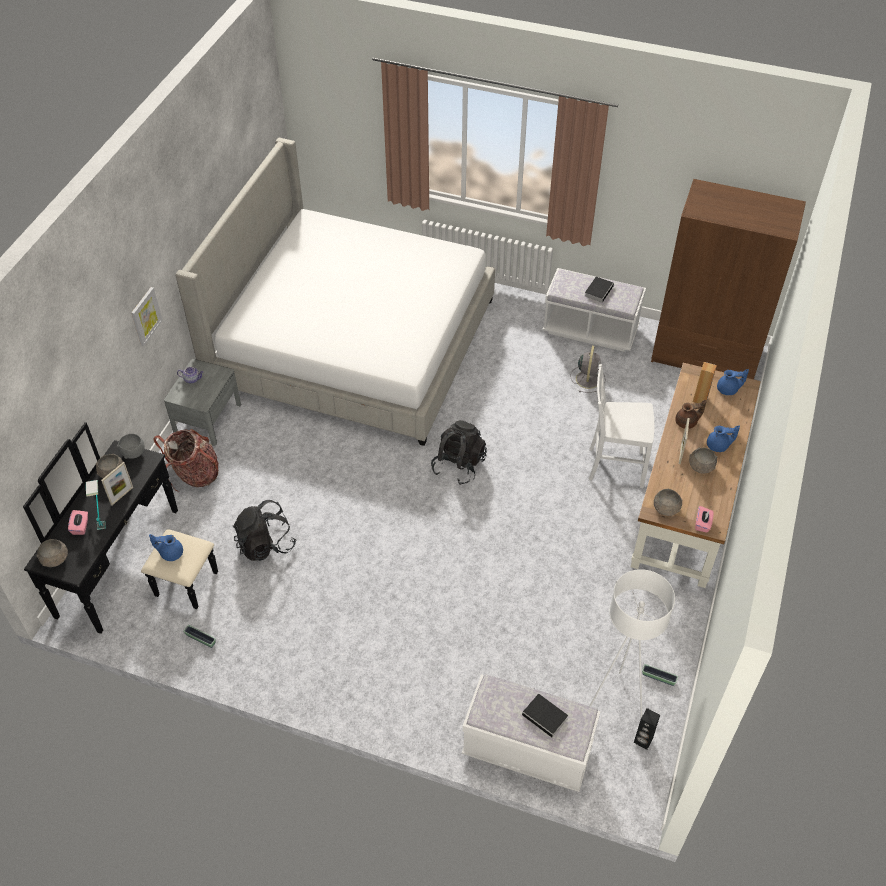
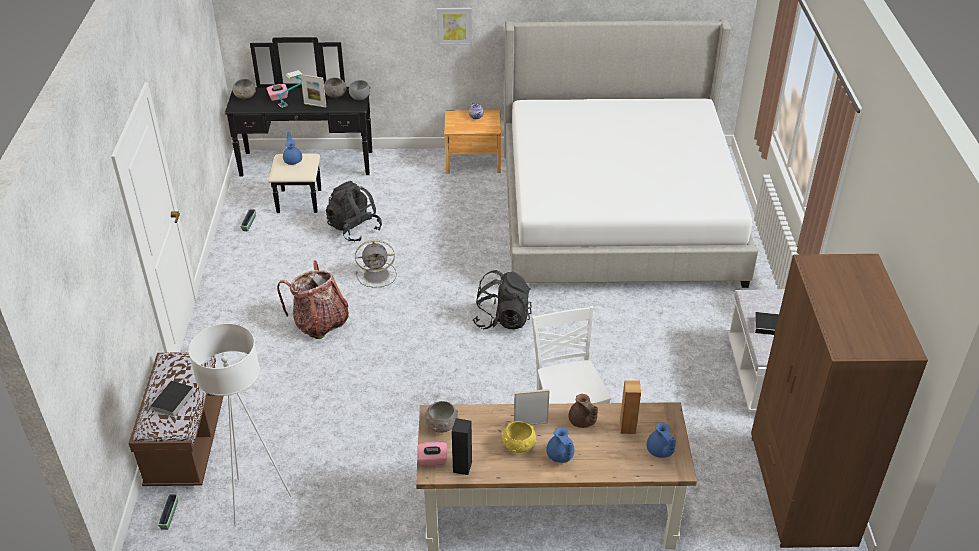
camera: 70 degrees right, 10 degrees down
backpack [153,429,218,493] -> backpack moved to [277,260,349,339]
grey nightstand [164,359,241,446] -> brown nightstand [444,110,501,173]
white bench [462,674,601,792] -> brown bench [128,352,223,486]
grey fan [570,346,606,393] -> grey fan moved to [355,240,397,288]
black speaker [634,708,660,750] -> black speaker moved to [452,418,472,475]
planter [642,664,678,686] -> planter moved to [158,494,178,530]
grey bowl [689,448,718,474] -> yellow bowl [502,421,537,453]

